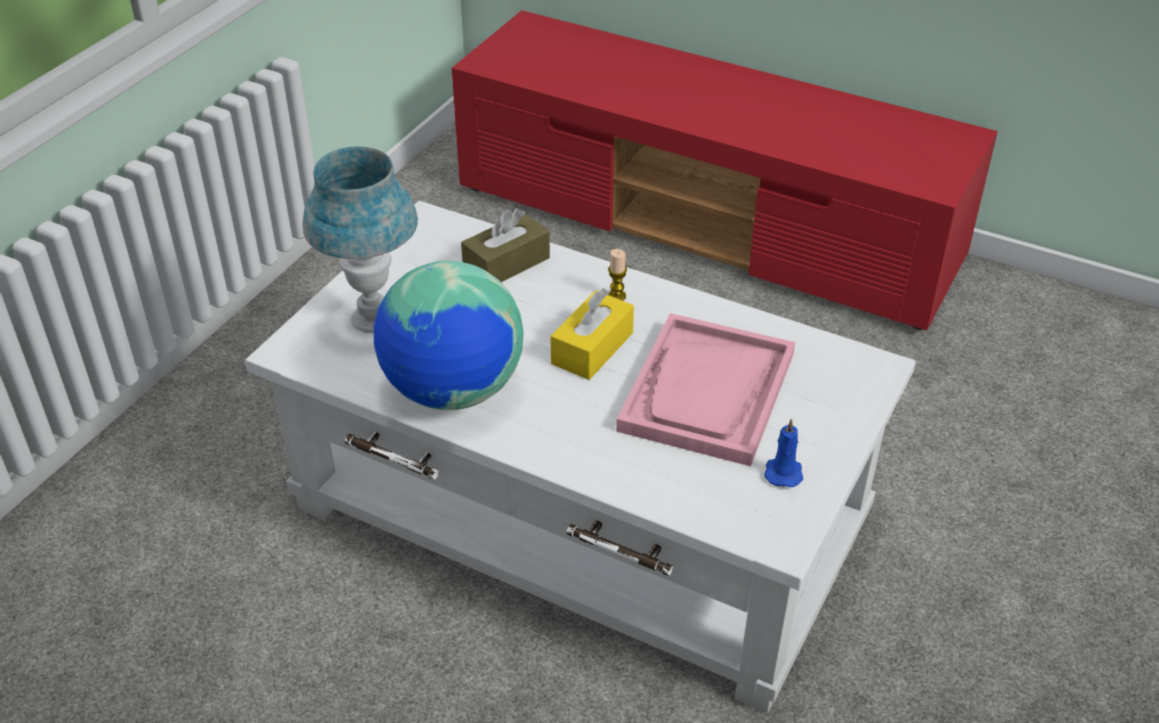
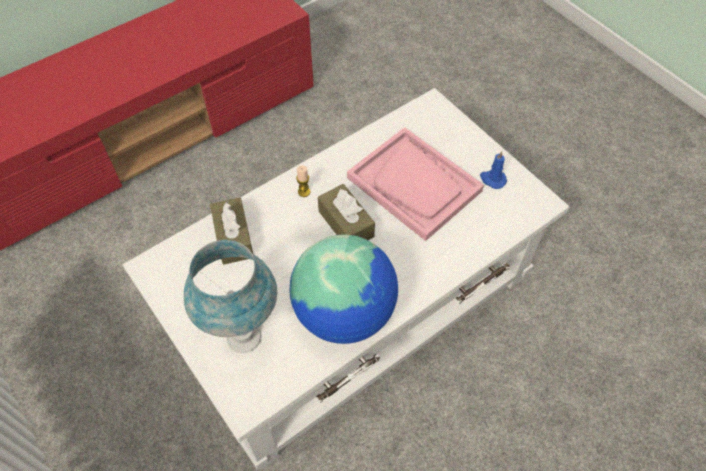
camera: 65 degrees left, 15 degrees up
yellow tissue box [550,288,634,380] -> brown tissue box [318,184,375,240]

